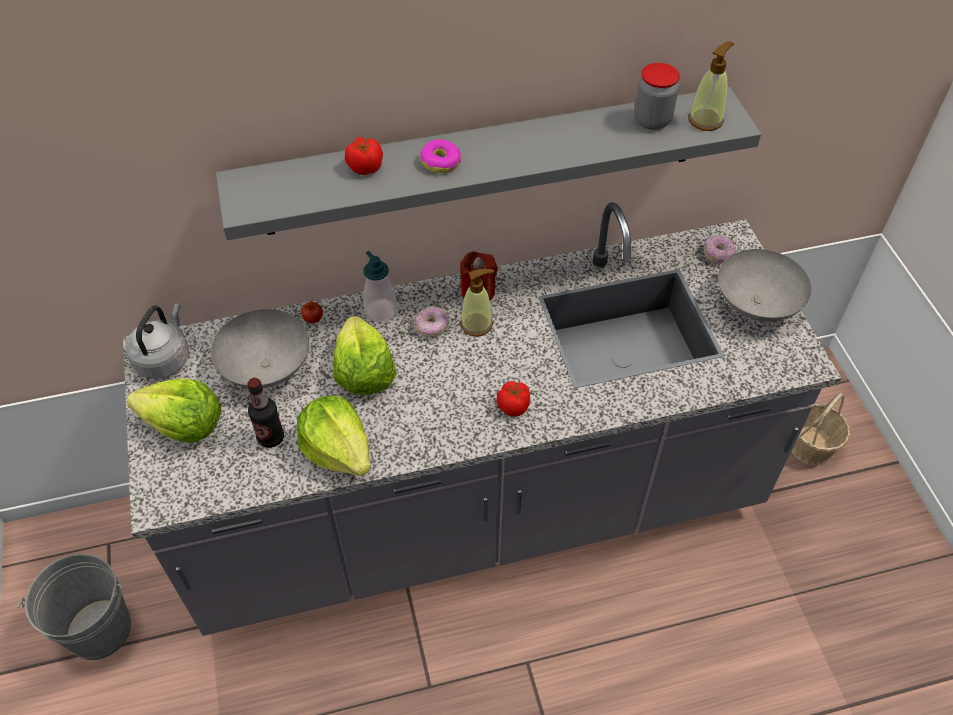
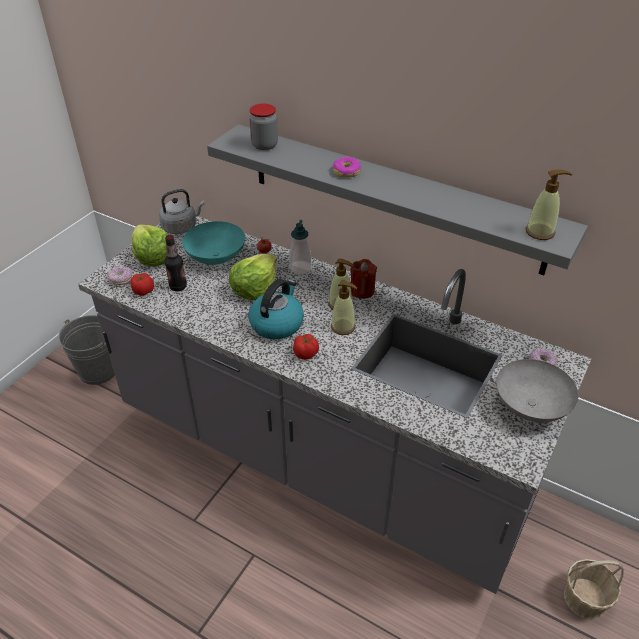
camera: 45 degrees right, 10 degrees down
grey bowl [211,309,309,388] -> turquoise bowl [182,221,245,265]
lettuce [297,395,371,476] -> none
tomato [345,137,383,175] -> tomato moved to [131,273,154,296]
donut [414,306,448,337] -> donut moved to [107,266,132,285]
jar [634,63,680,130] -> jar moved to [249,104,278,150]
none -> kettle [248,279,304,339]
none -> soap dispenser [331,281,357,335]

